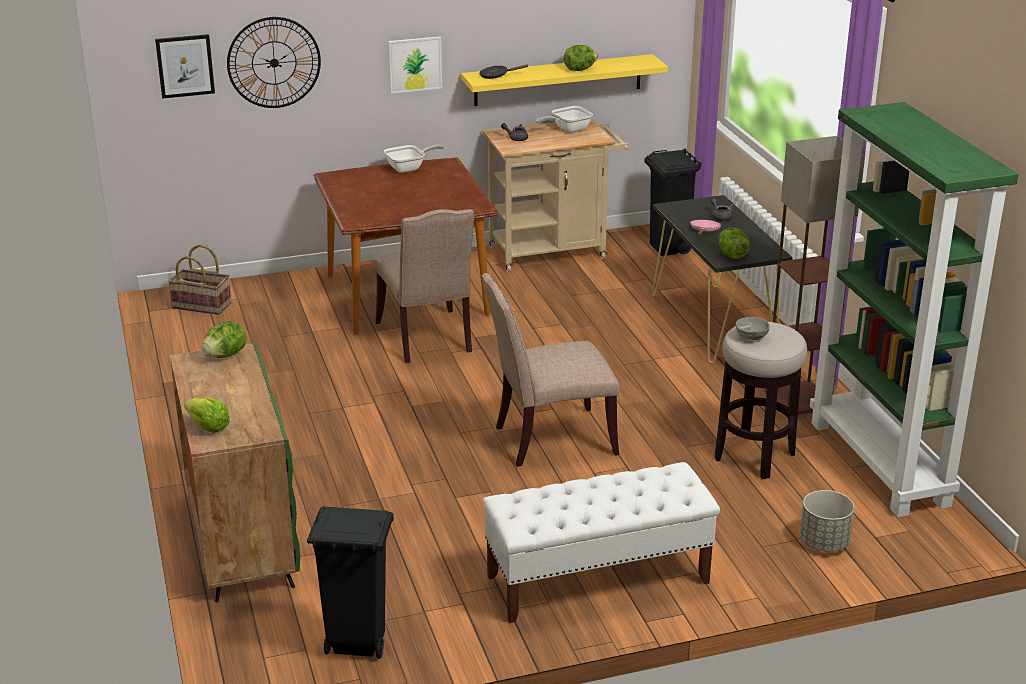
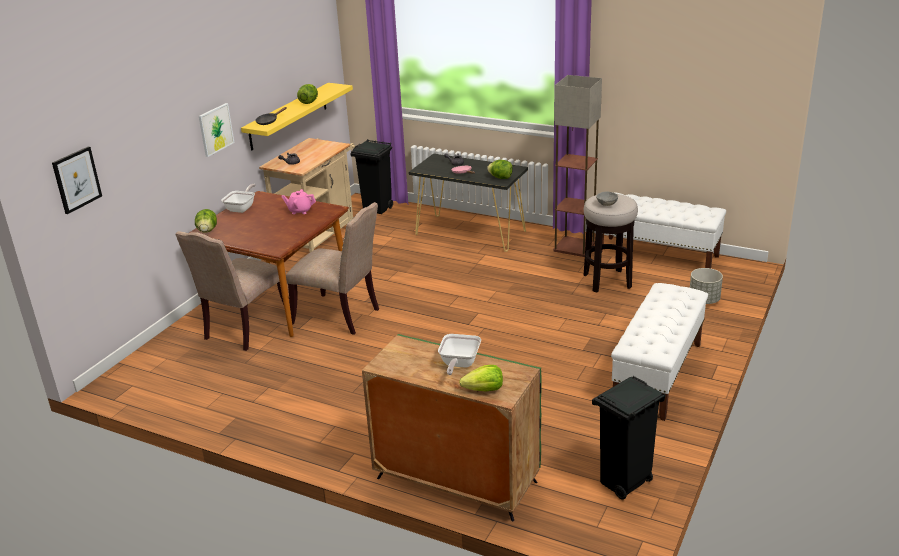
camera: 45 degrees left, 0 degrees up
basket [168,245,231,315] -> none
lettuce [202,321,246,358] -> lettuce moved to [195,209,217,233]
wall clock [227,17,321,108] -> none
beige chair [481,273,620,467] -> beige chair moved to [175,231,290,351]
frying pan [536,106,593,133] -> frying pan moved to [438,334,481,375]
green bookcase [810,102,1019,517] -> white bench [602,192,726,268]
none -> pink teapot [281,189,316,214]

